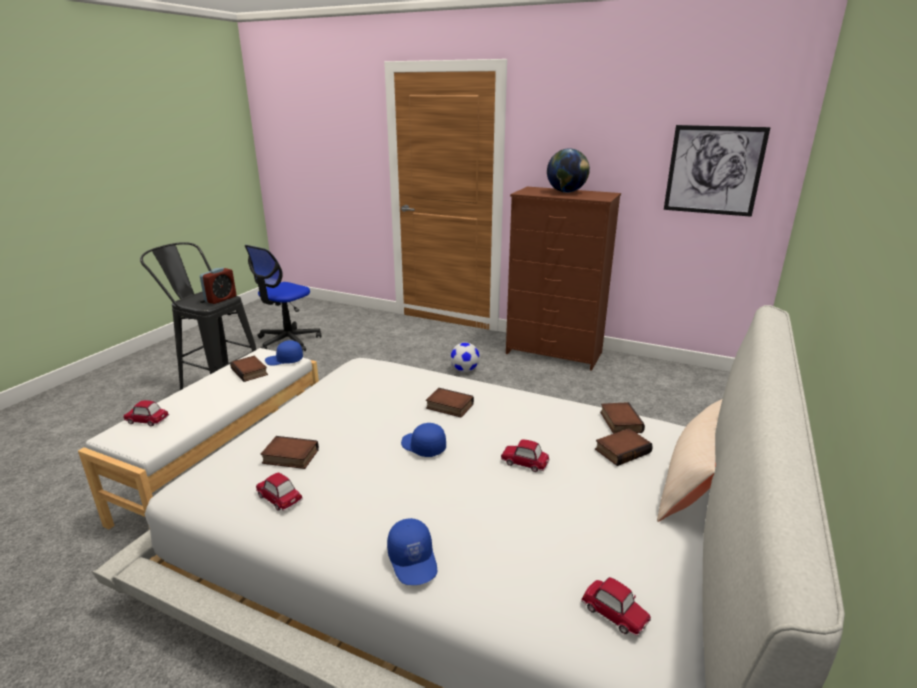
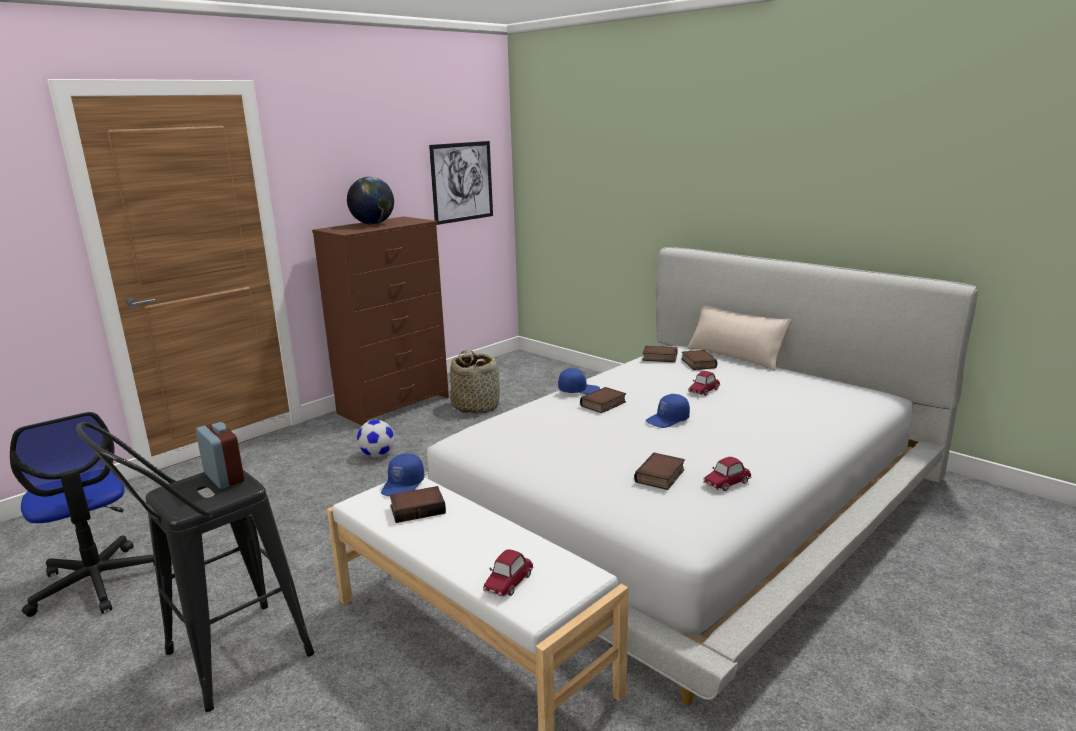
camera: 70 degrees left, 5 degrees down
blue cap [387,518,437,585] -> blue cap moved to [558,368,600,394]
toy car [581,577,651,636] -> none
none -> basket [451,350,500,414]

